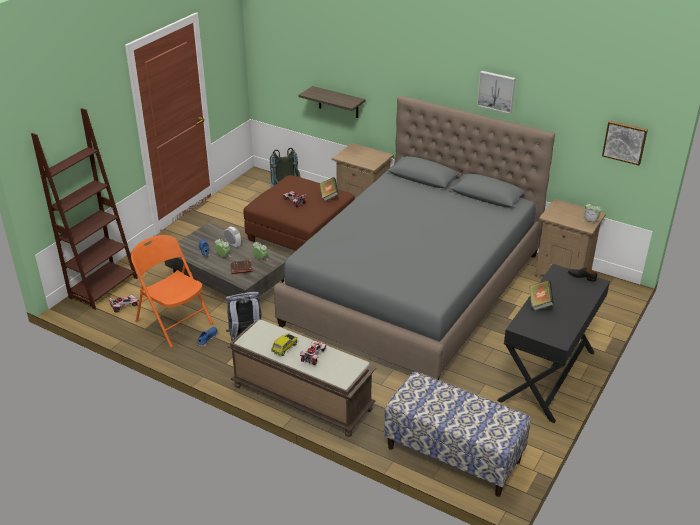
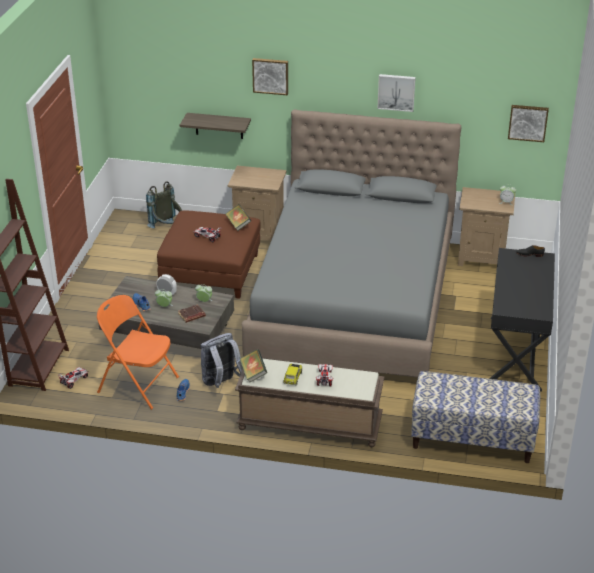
camera: 20 degrees left, 0 degrees up
book [529,280,554,311] -> book moved to [240,349,267,382]
none -> picture [252,58,288,95]

